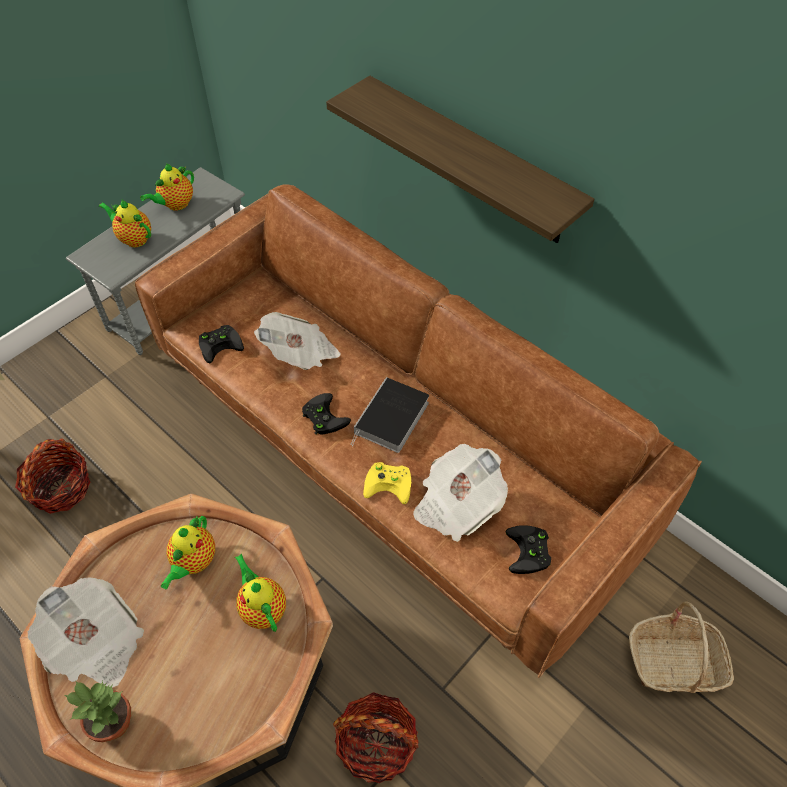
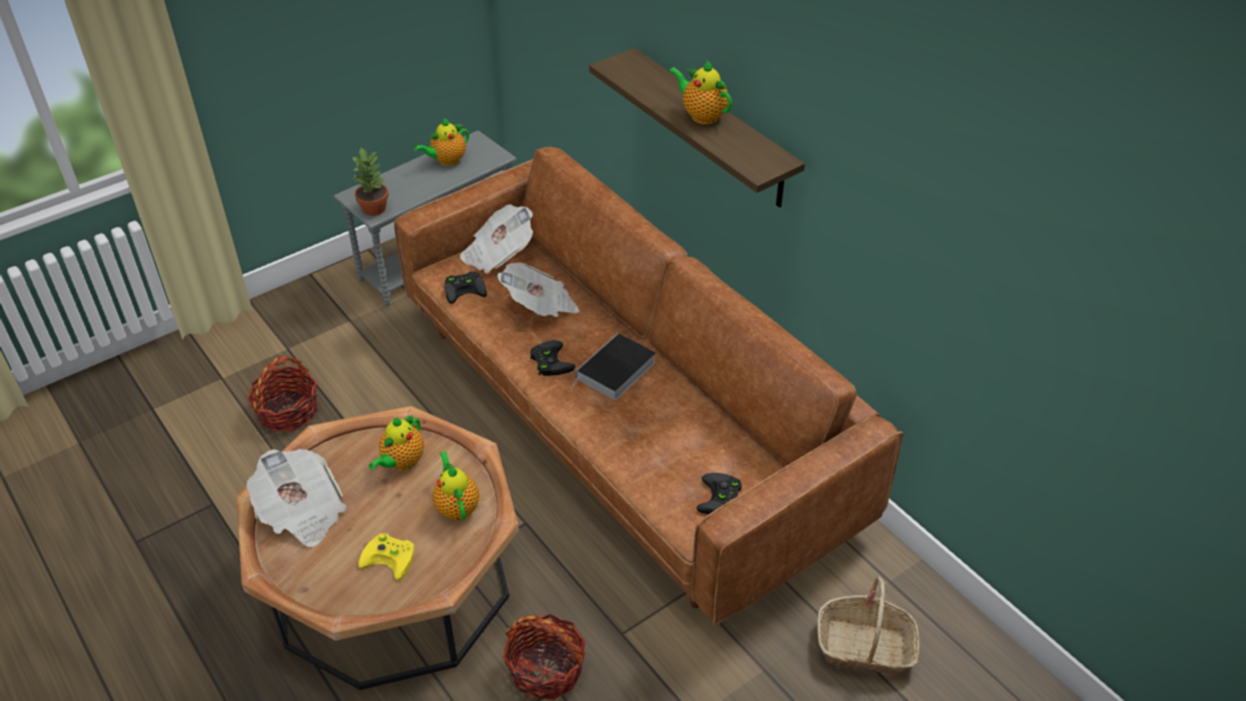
camera: 10 degrees right, 10 degrees down
potted plant [65,681,131,742] -> potted plant moved to [351,148,389,216]
teapot [99,200,151,247] -> teapot moved to [669,60,732,124]
yellow game controller [363,462,411,504] -> yellow game controller moved to [358,533,414,581]
newspaper [413,444,508,542] -> newspaper moved to [460,204,533,274]

